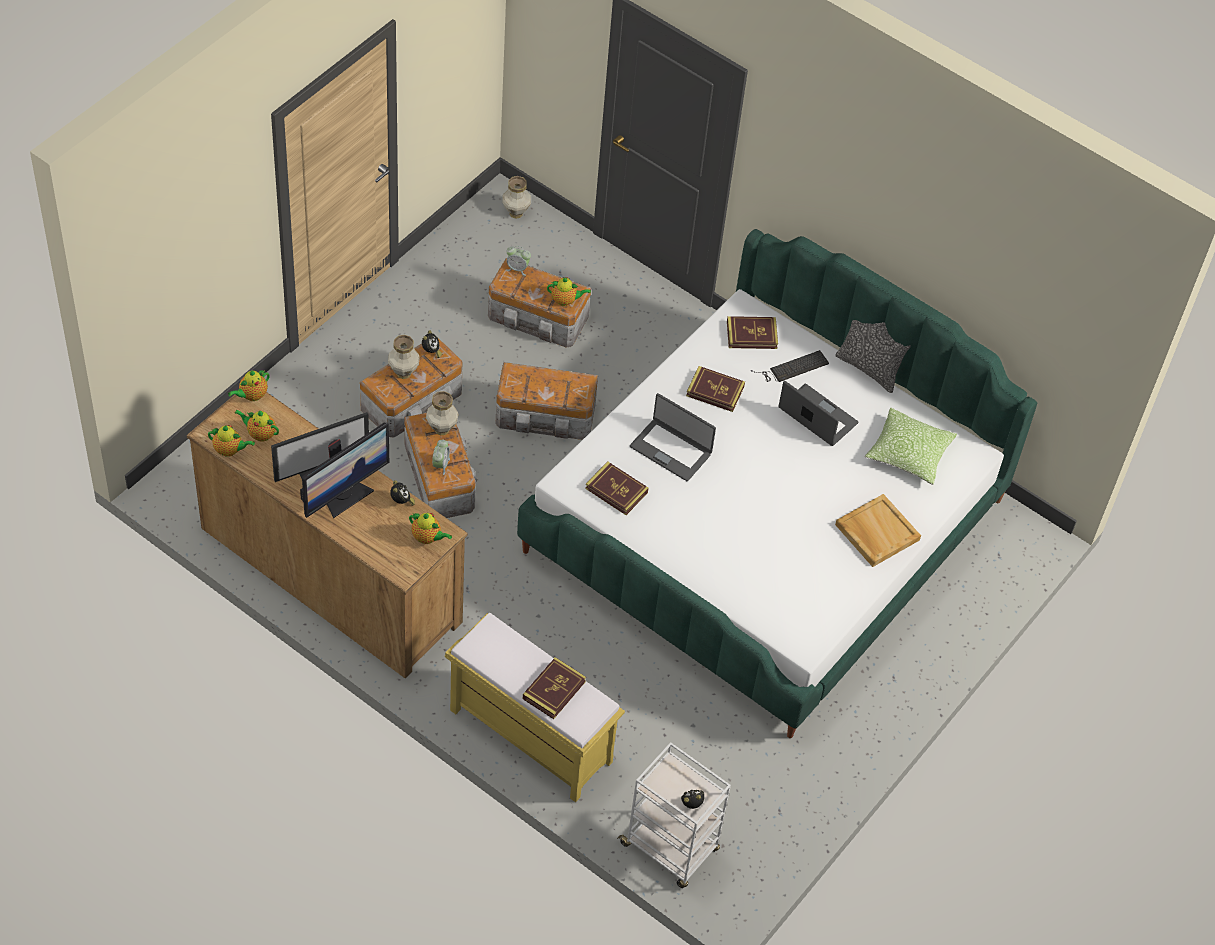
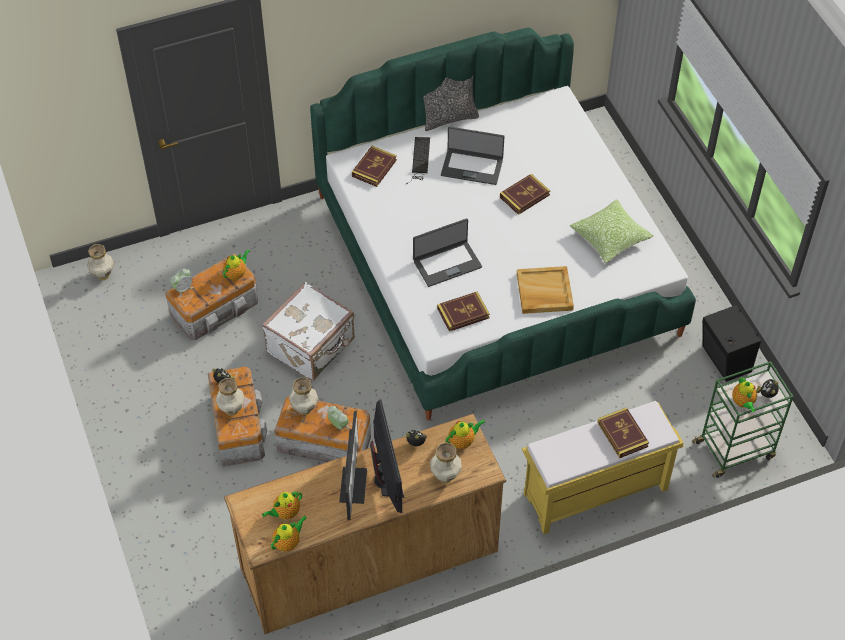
camera: 55 degrees left, 0 degrees up
teapot [228,370,270,401] -> teapot moved to [732,377,757,412]
storage box [495,362,598,440] -> white suitcase [262,282,355,381]
white cart [617,742,731,888] -> green cart [692,361,793,478]
book [686,366,745,412] -> book moved to [500,174,550,215]
laptop [778,381,858,446] -> laptop turned 150 degrees counterclockwise [441,126,505,185]
beige tray [835,494,921,567] -> beige tray moved to [517,266,574,314]
pillow [865,407,957,485] -> pillow moved to [570,199,654,264]
none -> vase [430,442,462,483]
none -> black speaker [702,305,761,382]

